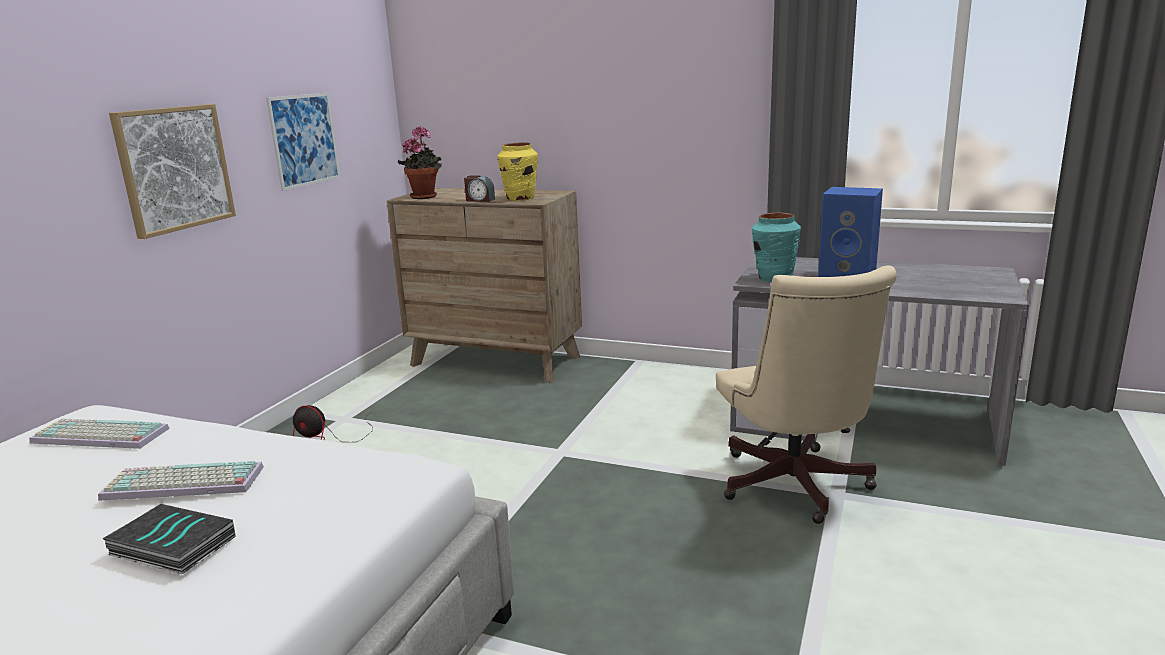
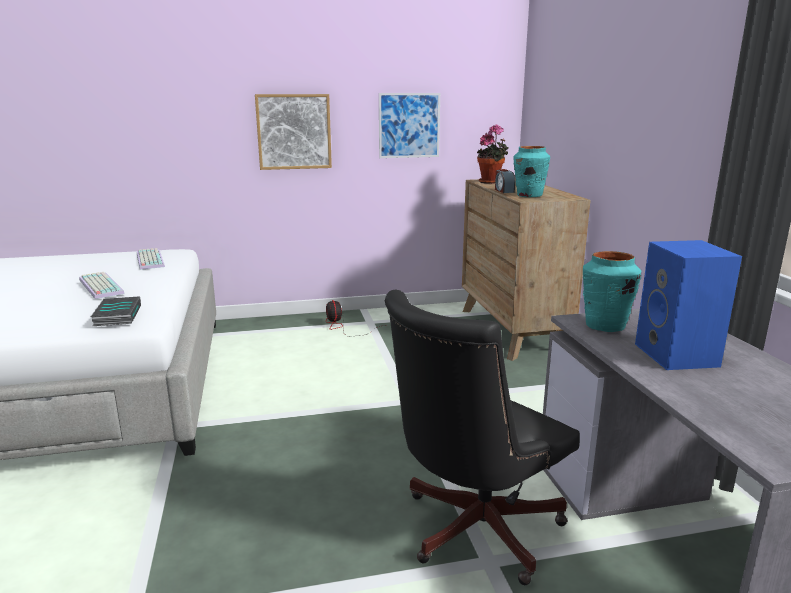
camera: 55 degrees right, 0 degrees up
book [102,504,236,575] -> book moved to [91,297,141,326]
yellow vase [497,142,538,201] -> turquoise vase [514,146,550,197]
beige office chair [716,266,897,524] -> black office chair [385,290,580,585]

